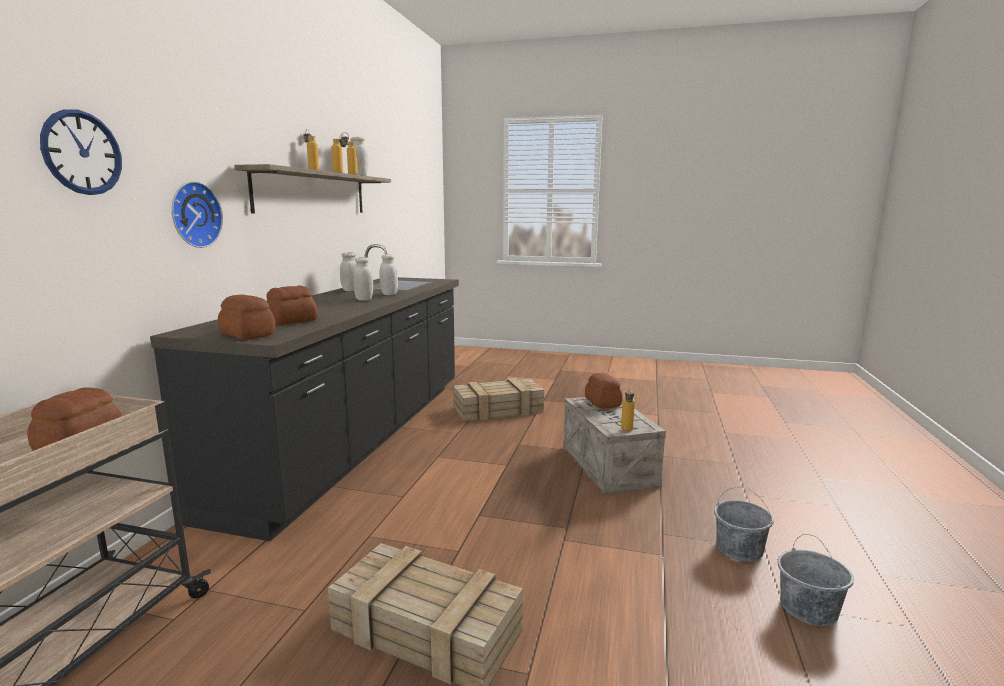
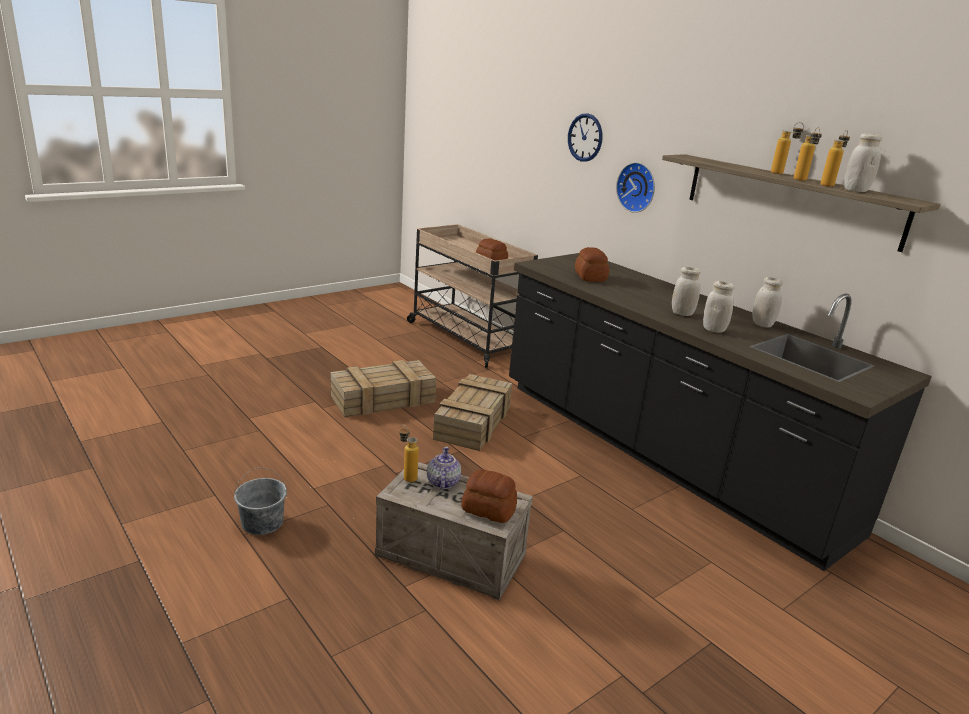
camera: 125 degrees right, 10 degrees up
bread [218,295,275,340] -> none
crate [454,378,544,422] -> crate moved to [433,374,512,451]
grey bucket [778,534,854,626] -> none
none -> teapot [427,446,461,490]

